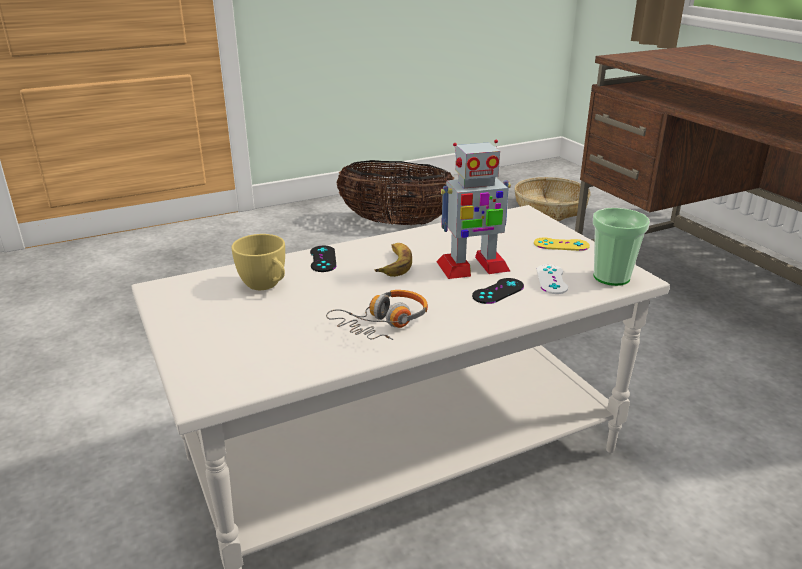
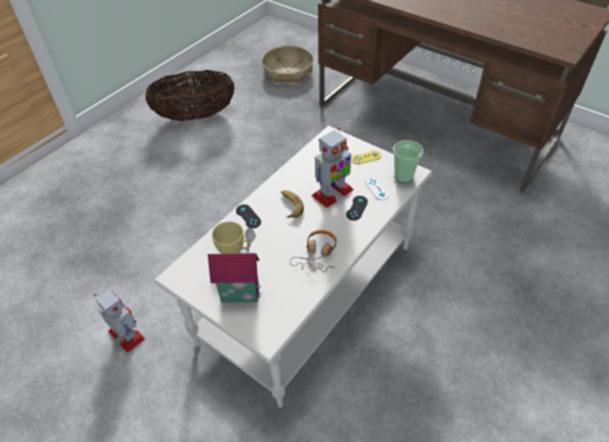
camera: 25 degrees left, 20 degrees up
none -> toy robot [94,289,145,353]
none -> toy house [208,228,261,303]

